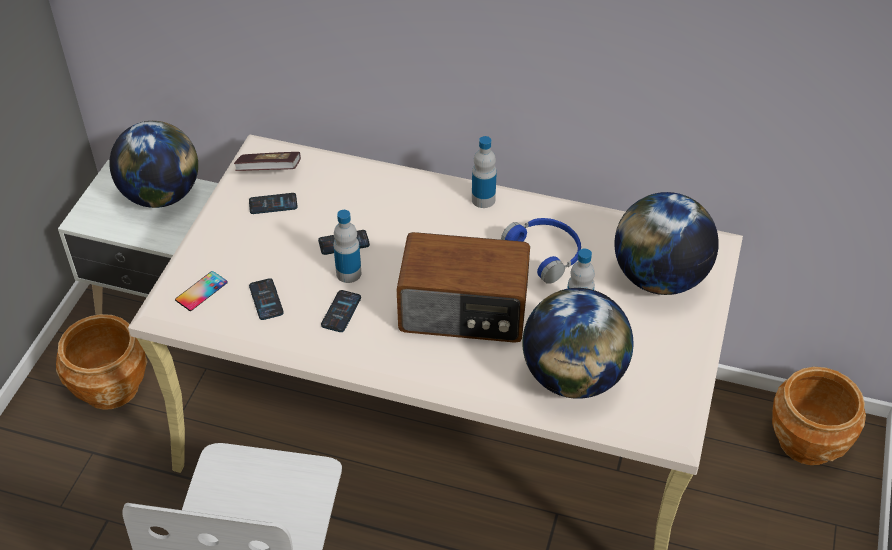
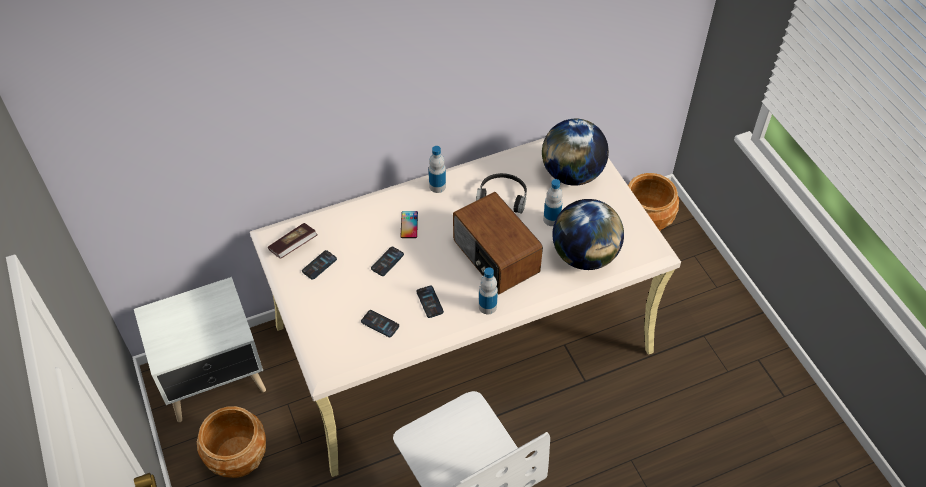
camera: 40 degrees left, 5 degrees up
globe [109,121,198,208] -> none
phone [175,271,228,311] -> phone moved to [401,211,418,238]
bottle [333,210,361,283] -> bottle moved to [479,267,498,314]
radio [397,232,530,343] -> radio turned 90 degrees clockwise [453,192,543,294]
blue headphones [501,218,581,284] -> black headphones [476,173,527,214]

